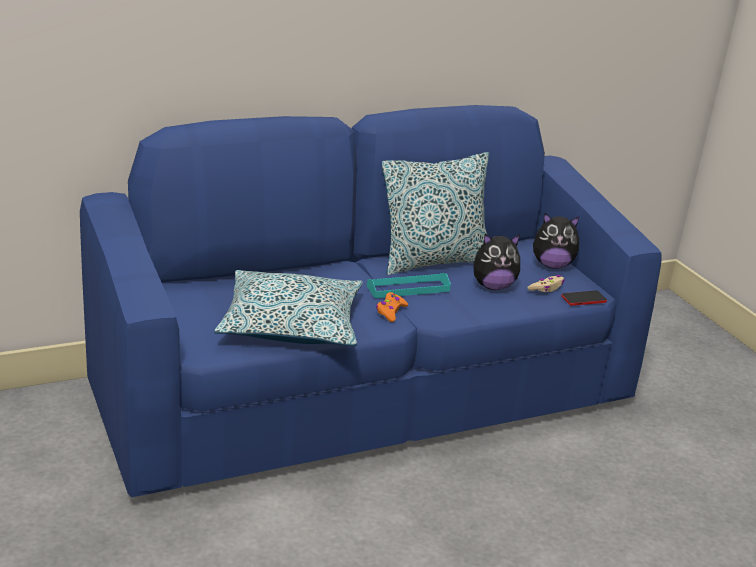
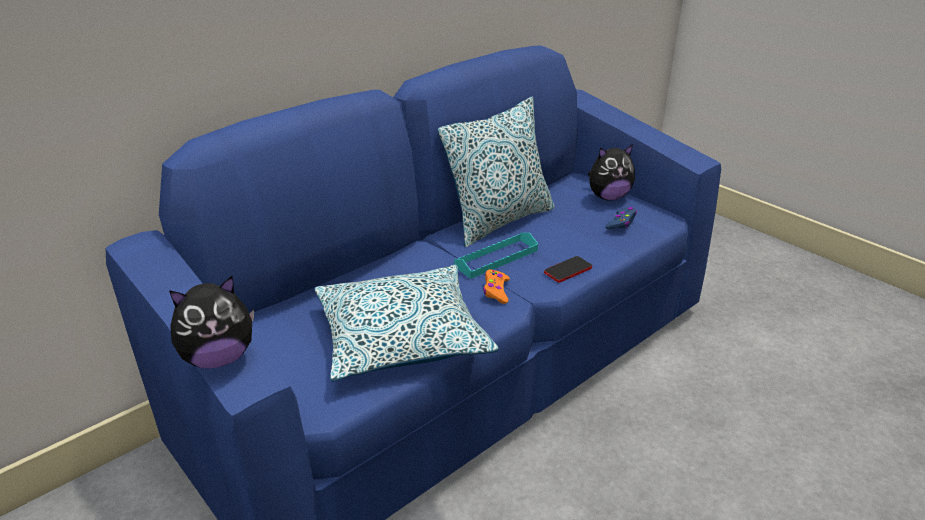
camera: 15 degrees left, 5 degrees up
plush toy [473,234,520,290] -> plush toy moved to [169,276,254,369]
beige game controller [527,275,565,292] -> blue game controller [605,207,637,230]
phone [561,291,607,306] -> phone moved to [544,256,592,283]

